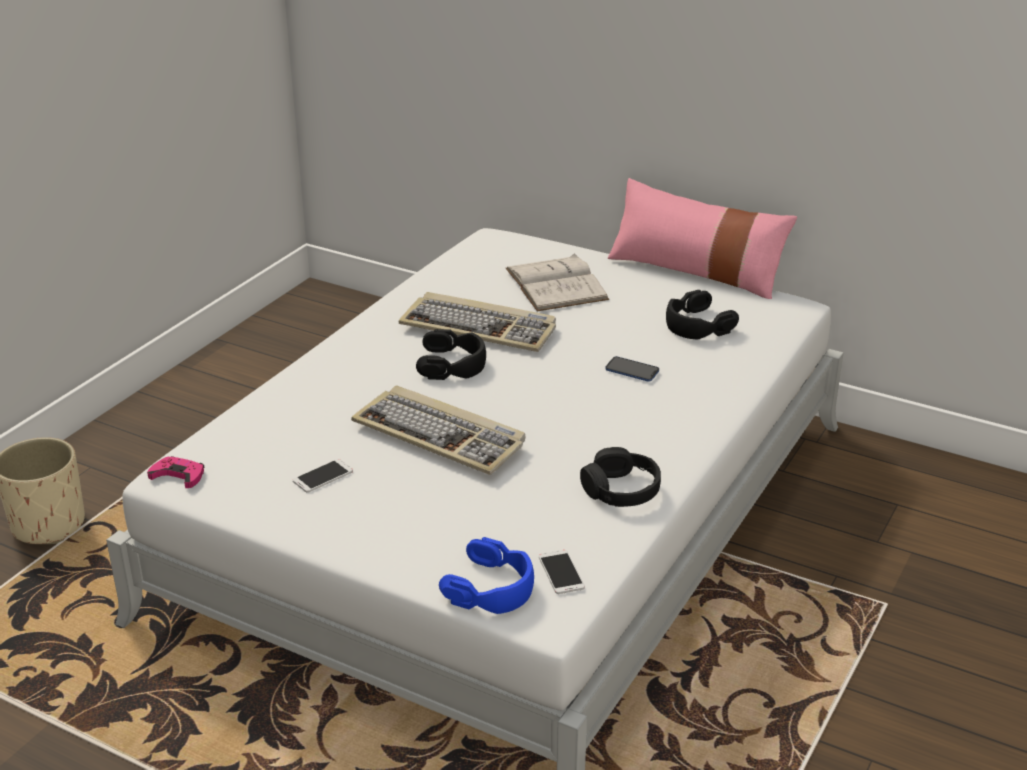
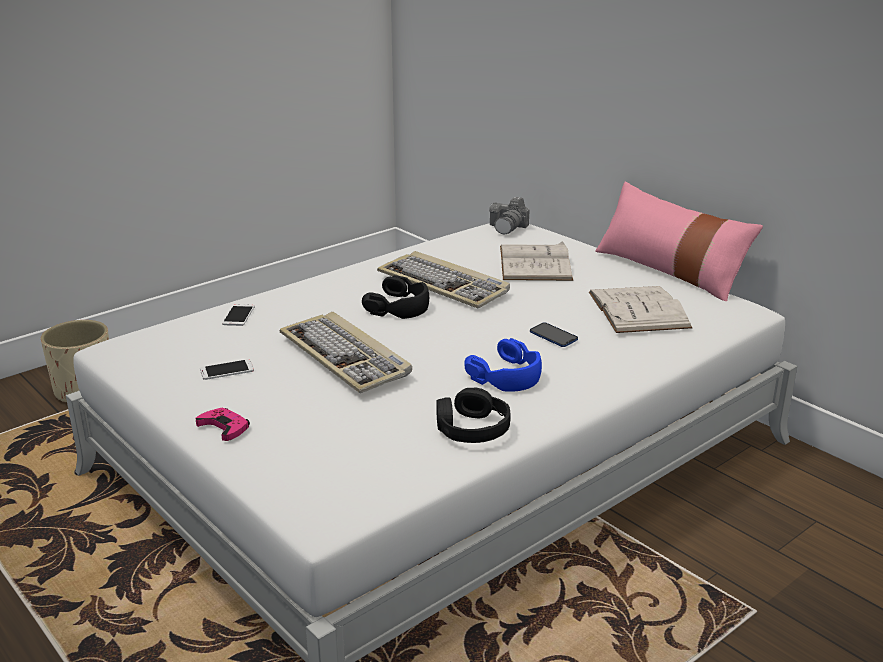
camera: 20 degrees right, 5 degrees down
pink game controller [147,456,204,488] -> pink game controller moved to [196,408,250,441]
blue headphones [439,537,534,614] -> blue headphones moved to [464,338,542,392]
phone [539,550,585,594] -> phone moved to [222,304,254,326]
black headphones [666,290,739,339] -> white book [589,286,693,333]
none -> camera [489,197,530,235]

